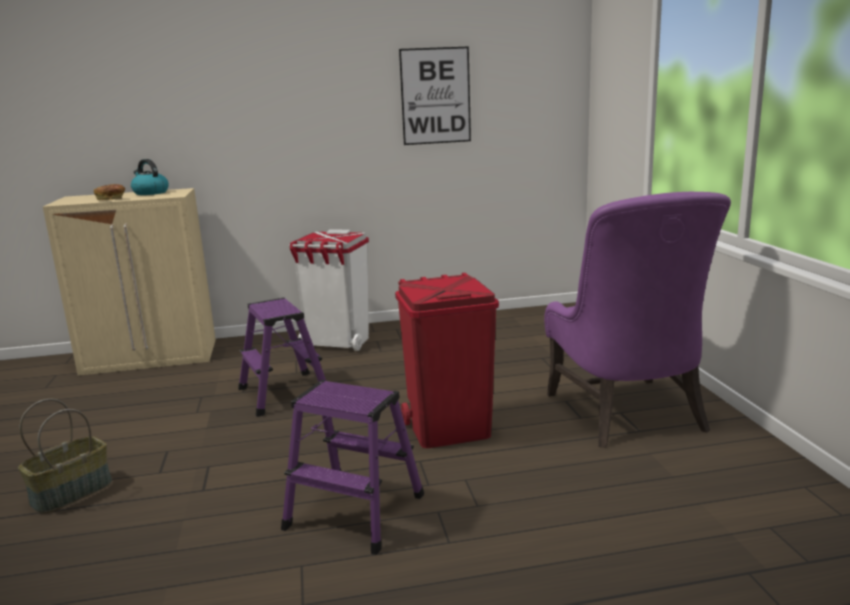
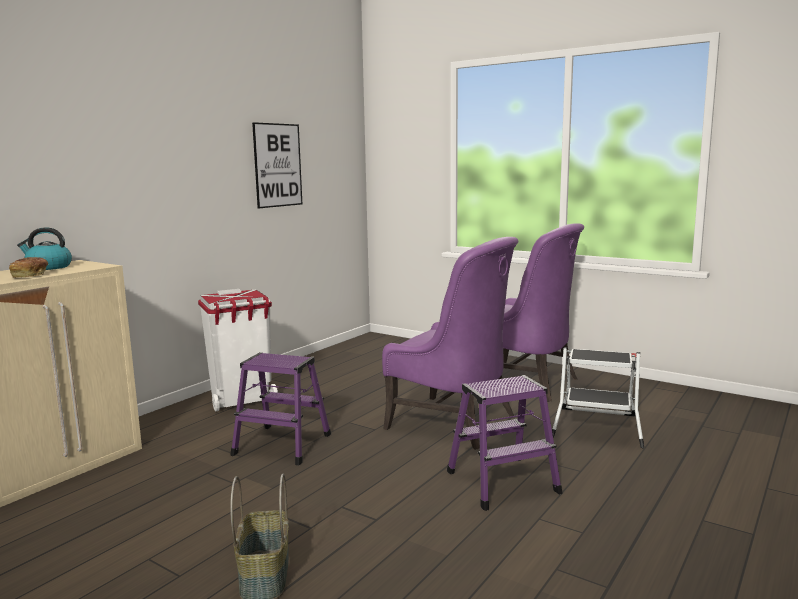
camera: 45 degrees left, 5 degrees down
red trash can [395,273,499,448] -> purple chair [382,237,518,450]
none -> step ladder [552,347,644,448]

